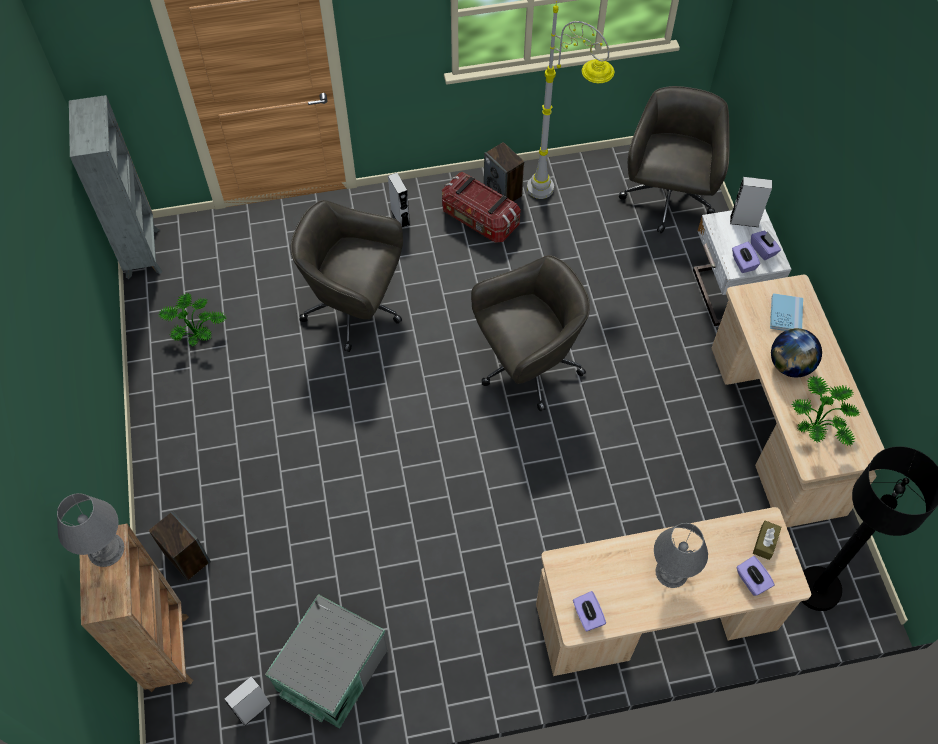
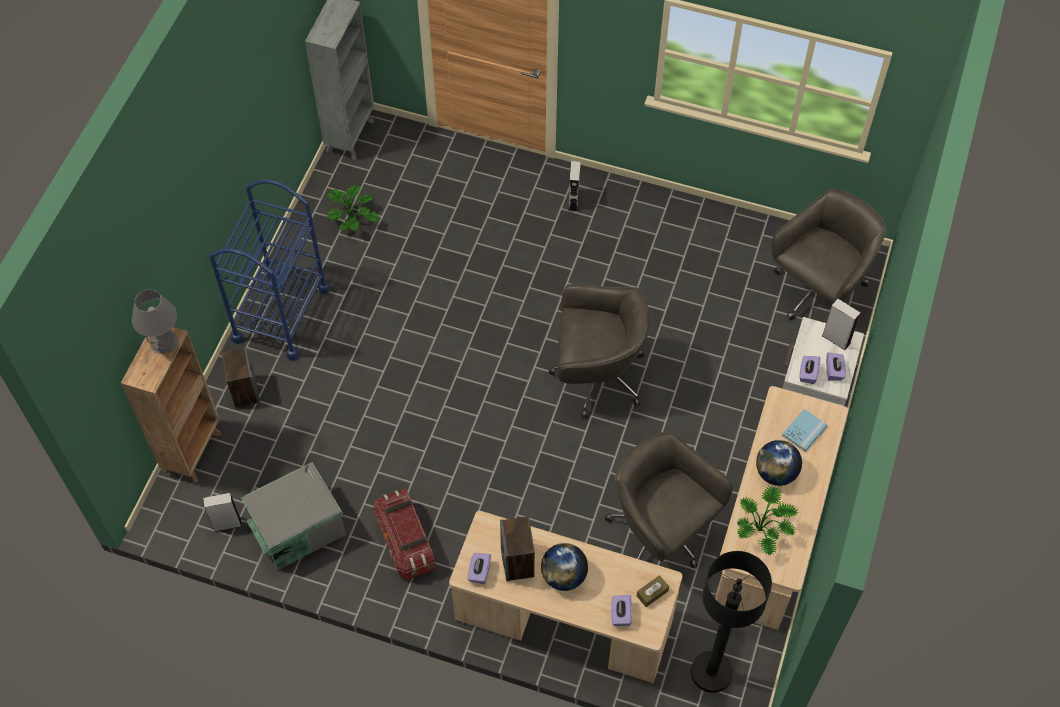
camera: 30 degrees right, 0 degrees up
grey office chair [291,200,403,352] -> grey office chair moved to [605,432,733,568]
storage box [442,172,521,243] -> storage box moved to [373,488,436,580]
speaker [484,142,524,201] -> speaker moved to [500,517,535,581]
grey floor lamp [527,1,614,199] -> none
grey table lamp [654,523,708,588] -> globe [541,543,588,591]
none -> blue cart [209,179,330,360]

